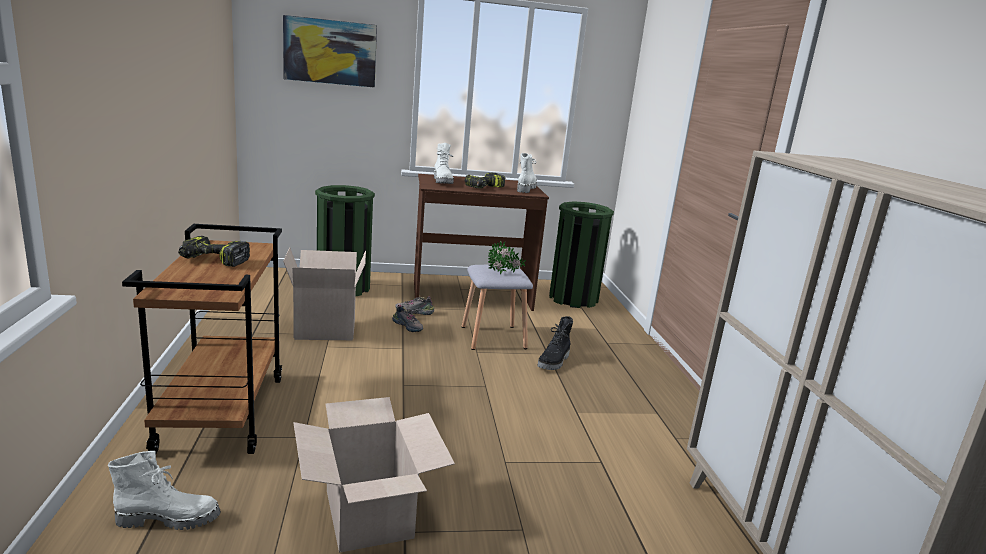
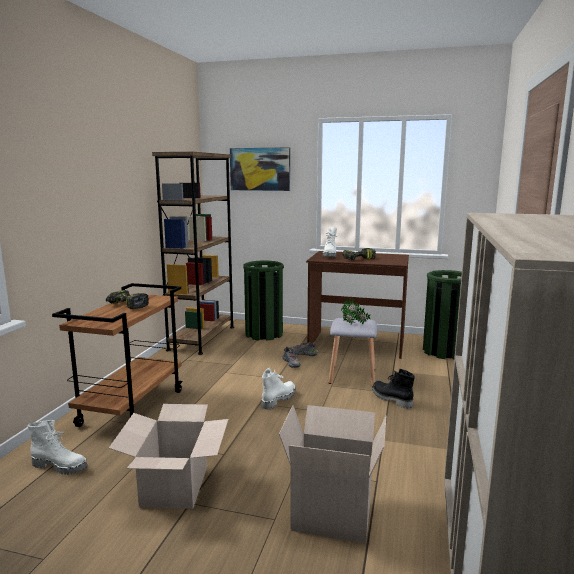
camera: 25 degrees right, 5 degrees down
cardboard box [283,247,366,340] -> cardboard box moved to [279,405,387,543]
white boot [517,153,537,193] -> white boot moved to [262,368,296,410]
black boot [537,316,573,370] -> black boot turned 90 degrees clockwise [372,369,415,409]
none -> brown bookcase [152,152,234,355]

